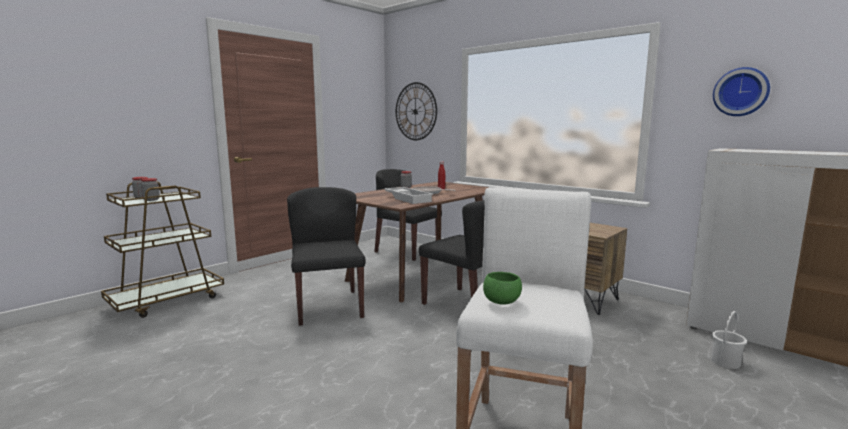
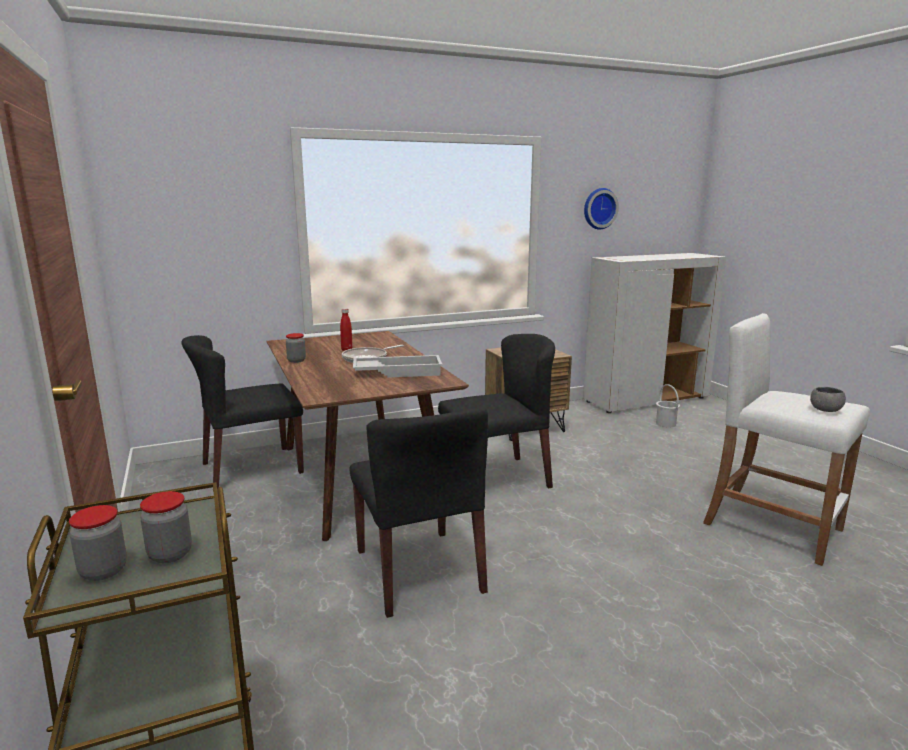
camera: 65 degrees left, 5 degrees up
black chair [287,187,365,326] -> black chair turned 120 degrees counterclockwise [350,406,488,618]
wall clock [396,82,437,140] -> none
green bowl [483,272,522,305] -> grey bowl [810,387,846,412]

